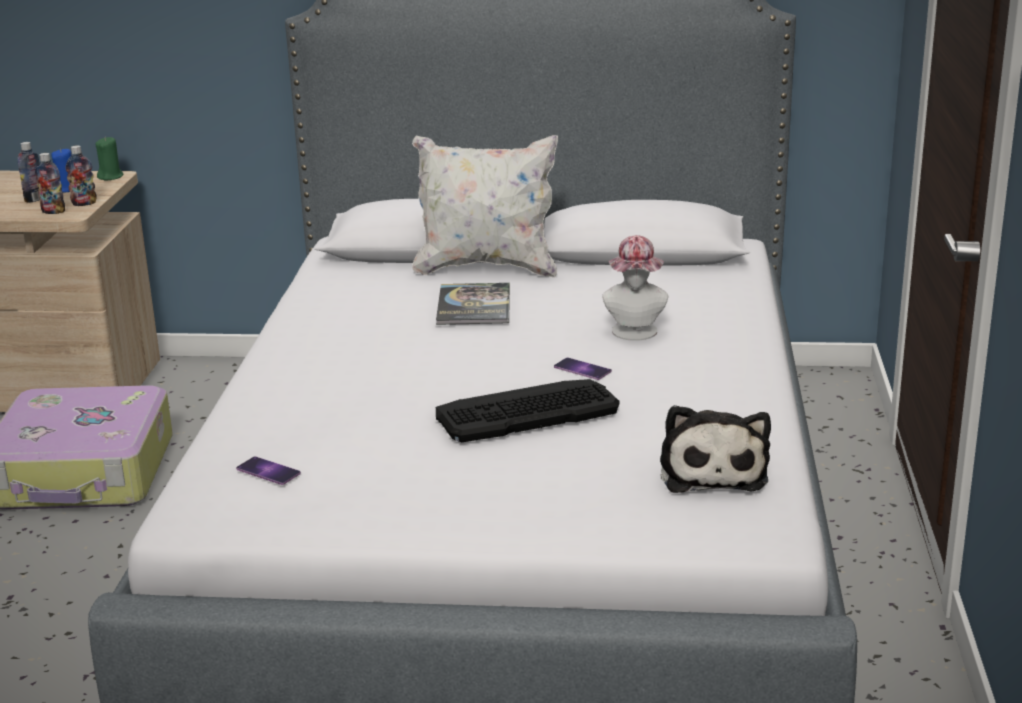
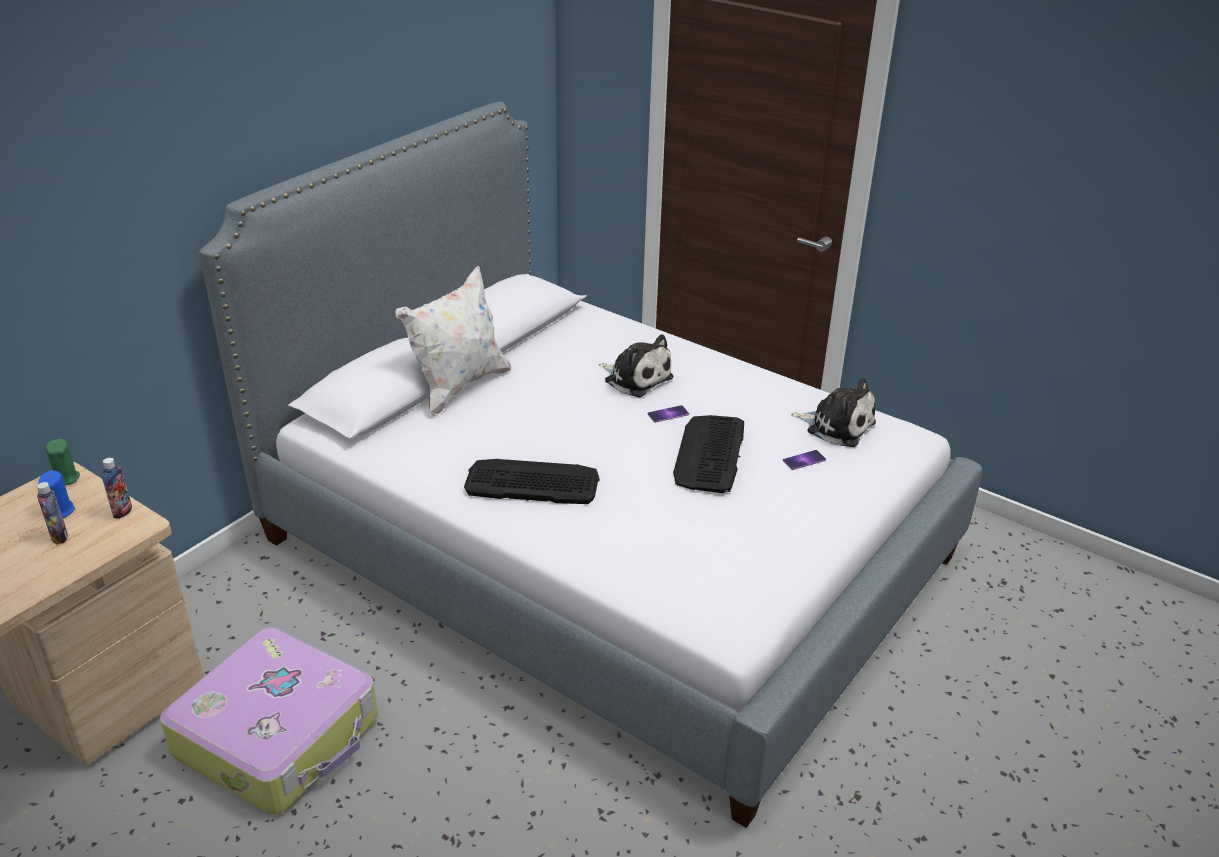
camera: 60 degrees left, 10 degrees up
bottle [35,153,65,214] -> none
phone [236,456,301,485] -> phone moved to [783,450,826,470]
book [436,283,510,325] -> none
hat [602,235,668,341] -> plush toy [598,334,673,397]
none -> keyboard [464,459,600,504]

